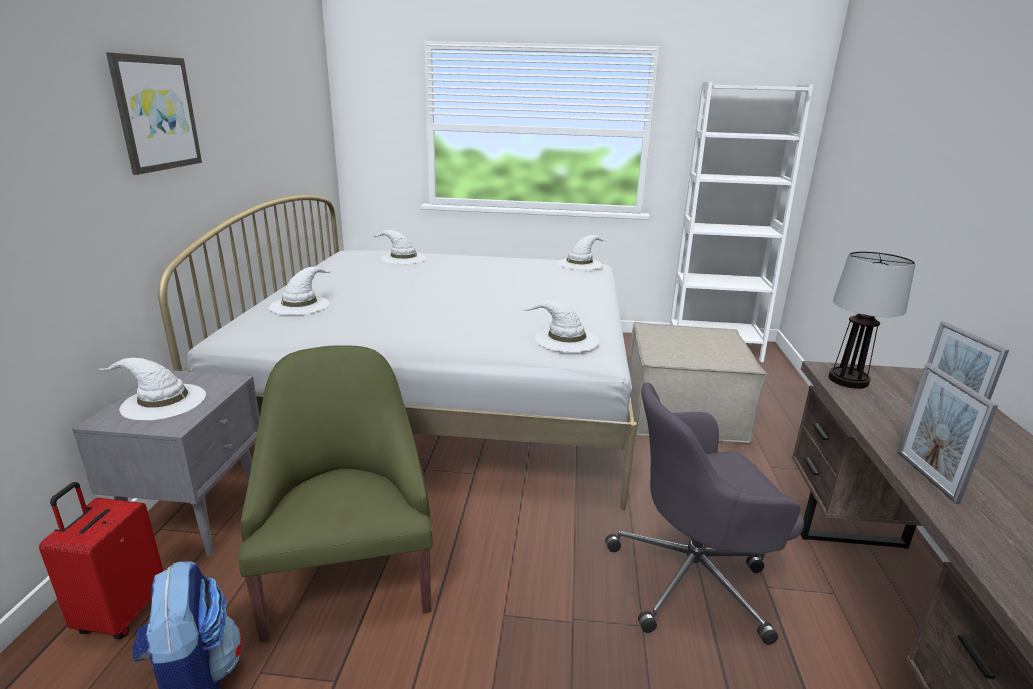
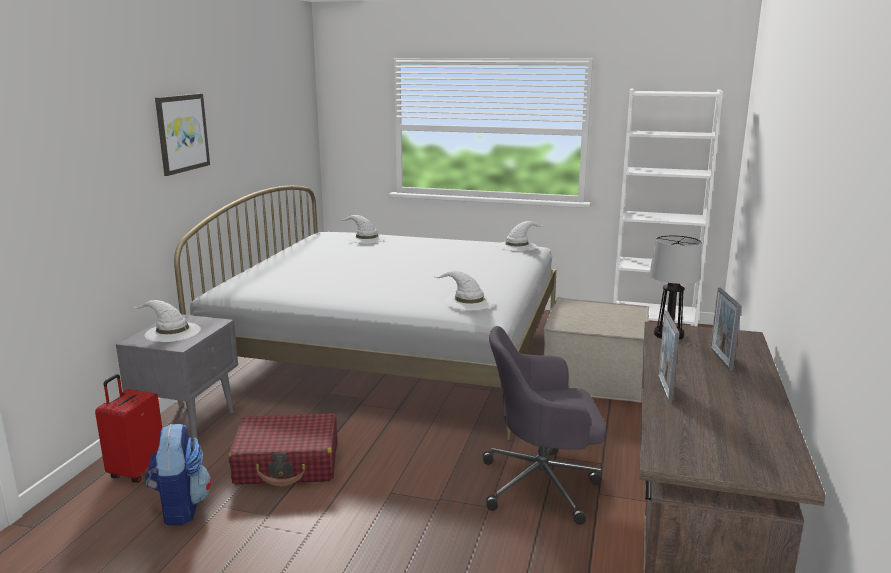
camera: 10 degrees right, 5 degrees down
green armchair [239,346,433,642] -> red suitcase [228,413,337,486]
white hat [269,267,333,315] -> none

